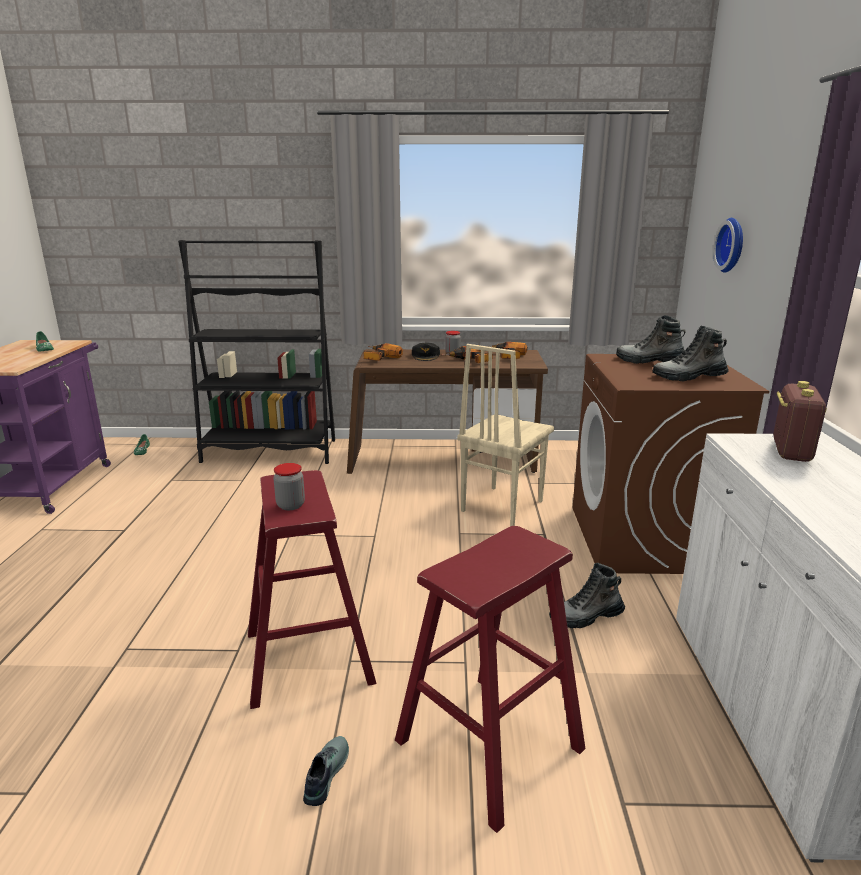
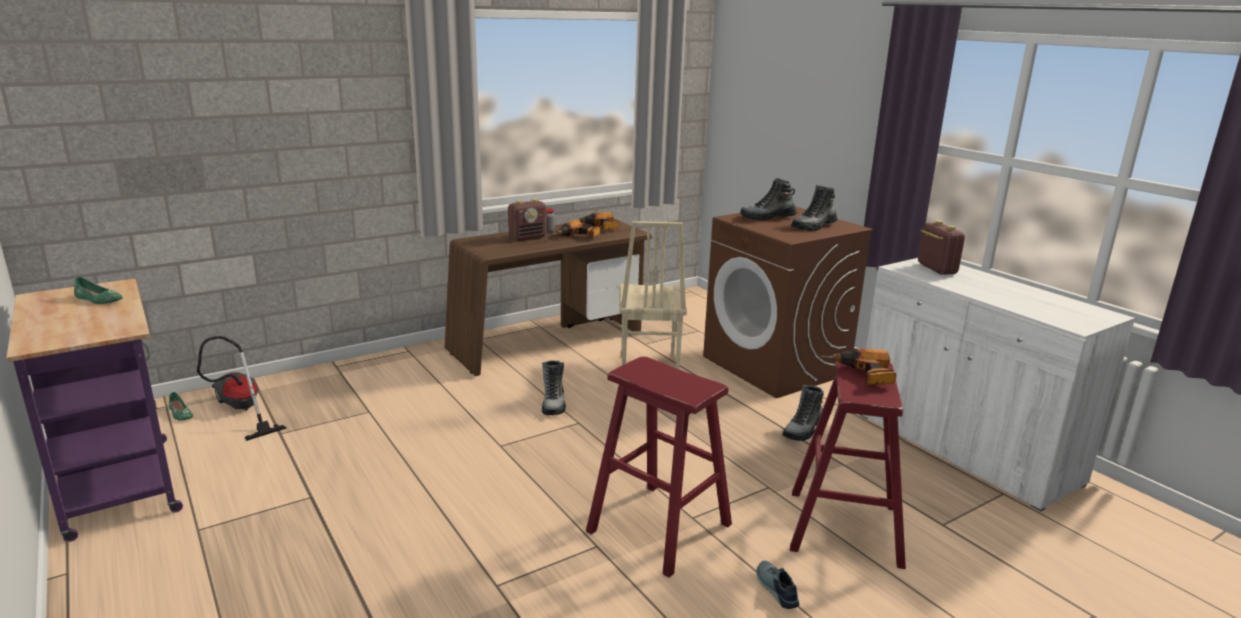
camera: 35 degrees left, 0 degrees up
black bookcase [178,240,335,464] -> none
jar [273,463,305,510] -> none
power drill [364,343,403,361] -> power drill moved to [820,348,896,385]
black cap [412,343,440,361] -> radio [508,199,547,241]
wall clock [713,218,743,273] -> none
none -> vacuum cleaner [197,336,287,441]
none -> boot [542,361,566,415]

